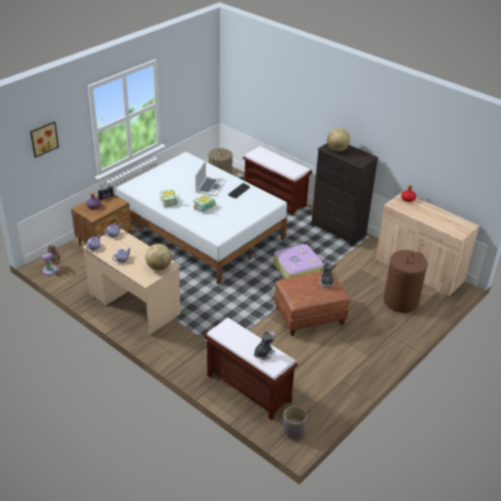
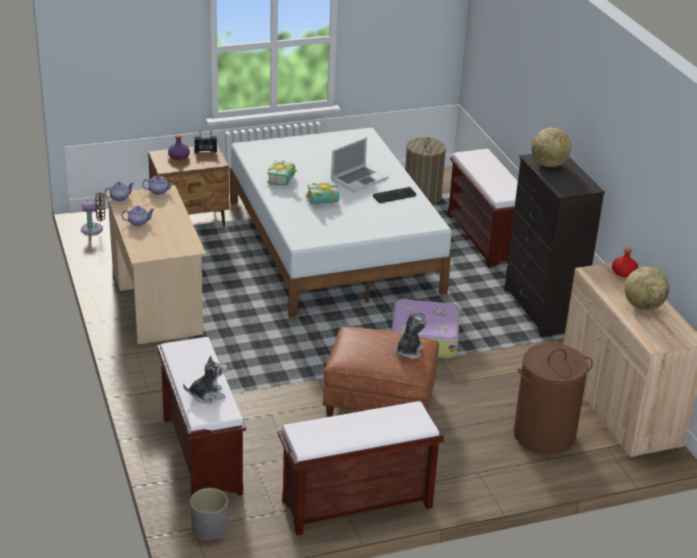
camera: 30 degrees right, 5 degrees down
picture [30,121,59,158] -> none
globe [145,244,172,270] -> globe moved to [624,267,669,310]
none -> brown bench [277,401,444,536]

